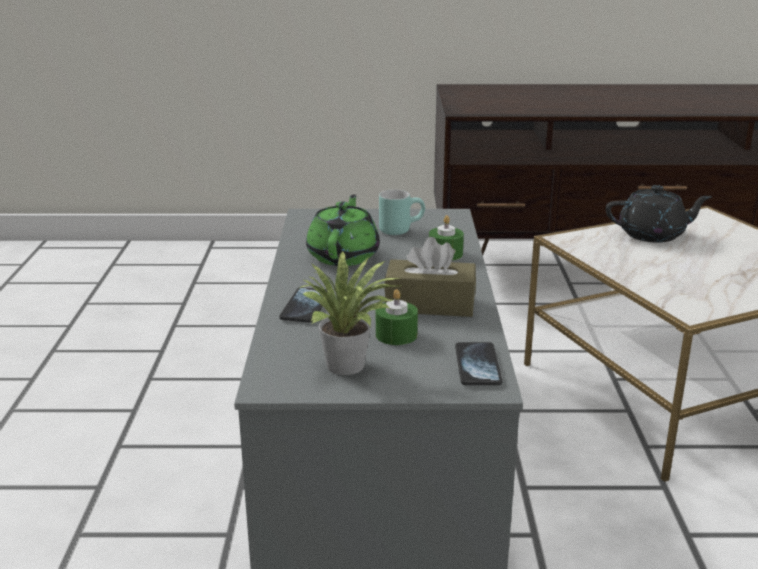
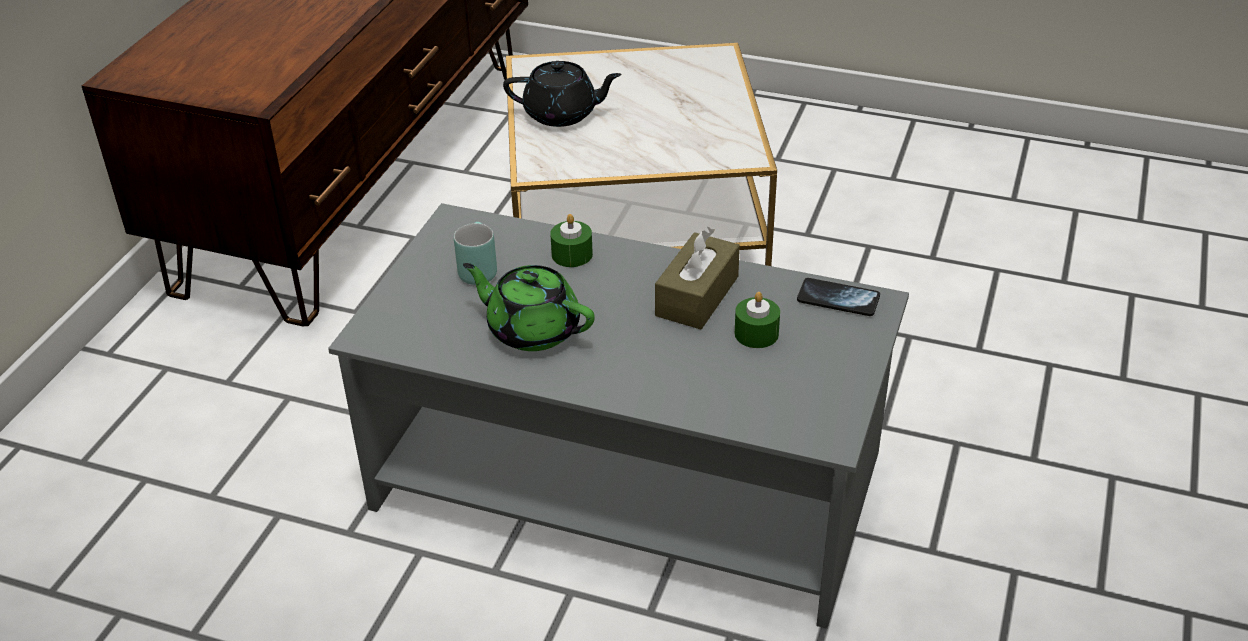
camera: 70 degrees left, 15 degrees up
phone [279,287,327,322] -> none
potted plant [300,250,398,375] -> none
black teapot [605,185,712,243] -> black teapot turned 75 degrees clockwise [503,61,622,127]

